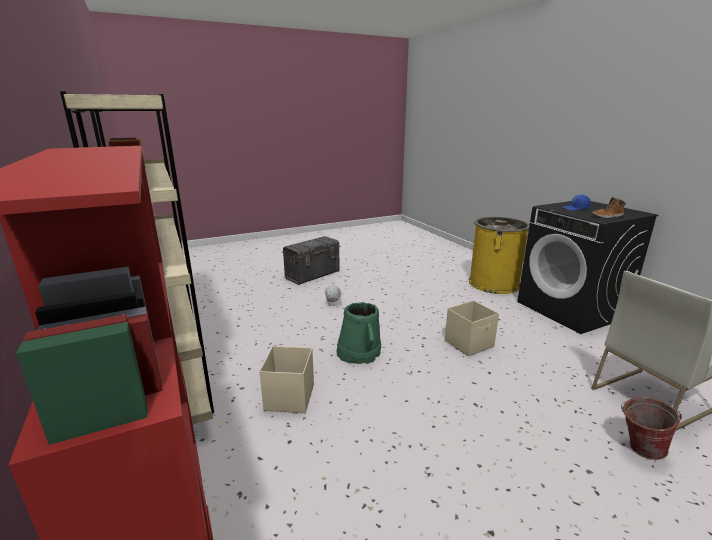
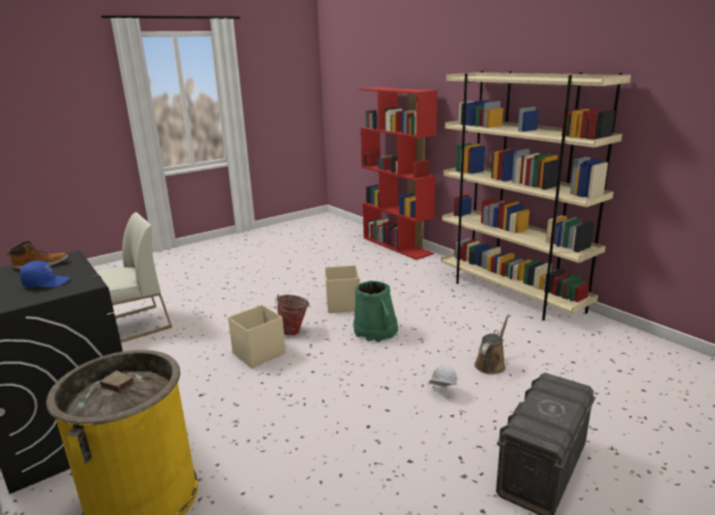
camera: 170 degrees right, 0 degrees up
beige storage box [259,346,314,413] -> beige storage box moved to [325,265,360,313]
bucket [621,397,682,460] -> bucket moved to [275,295,309,335]
none -> brown watering can [474,314,510,374]

